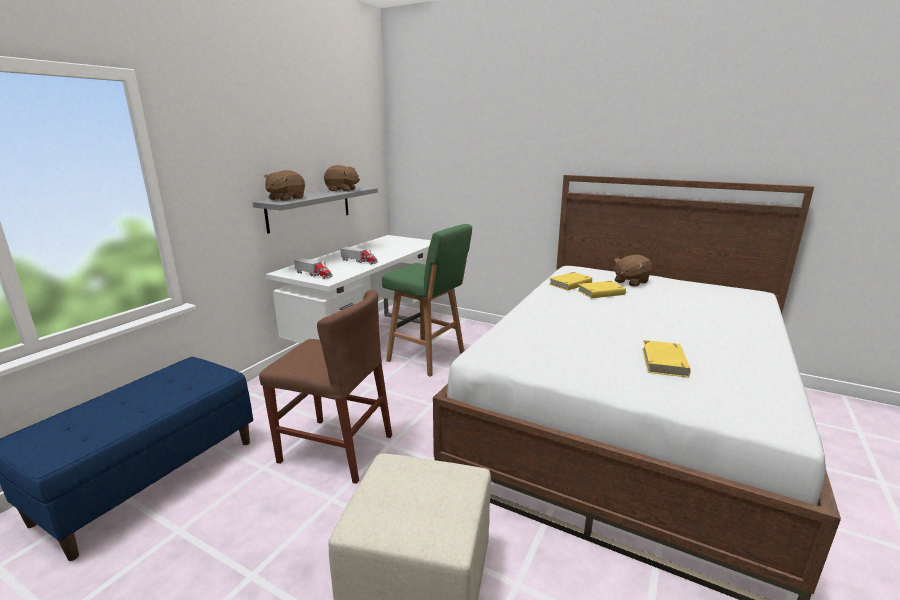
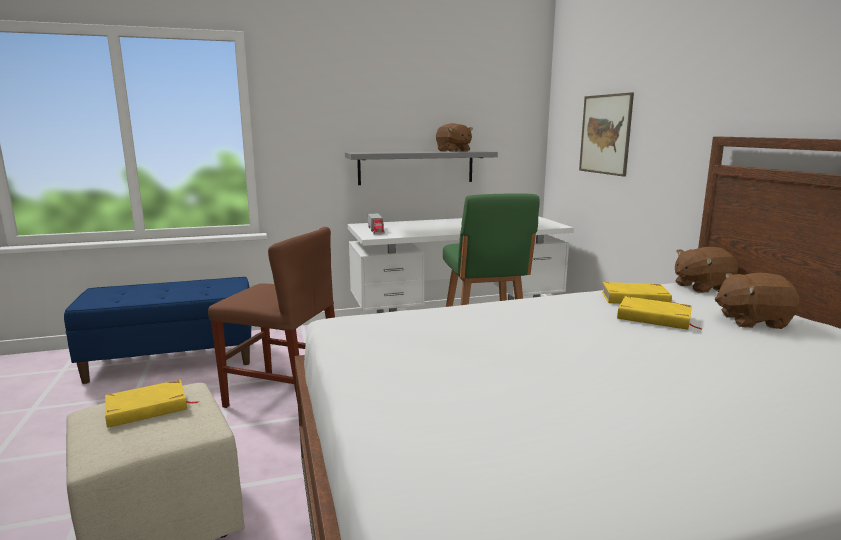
camera: 45 degrees right, 5 degrees down
brown chair [259,290,392,484] -> brown chair turned 45 degrees counterclockwise [208,227,335,408]
brown plush toy [264,170,305,201] -> brown plush toy moved to [675,247,738,293]
toy truck [340,247,378,265] -> none
yellow book [642,340,691,377] -> yellow book moved to [105,380,199,428]
none -> picture [579,92,634,177]

